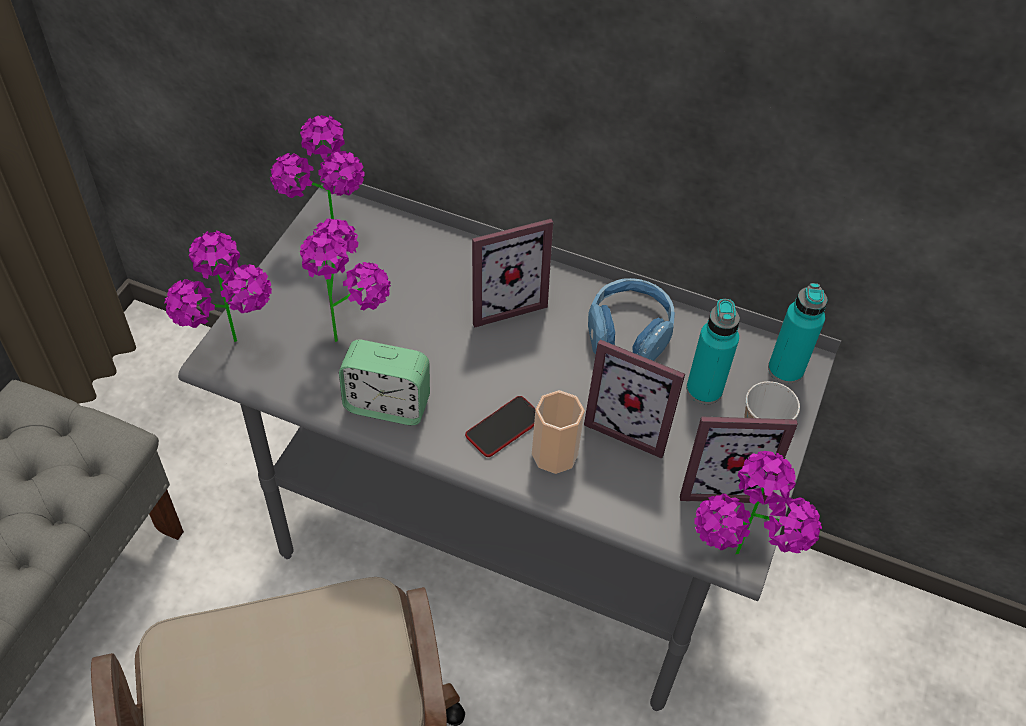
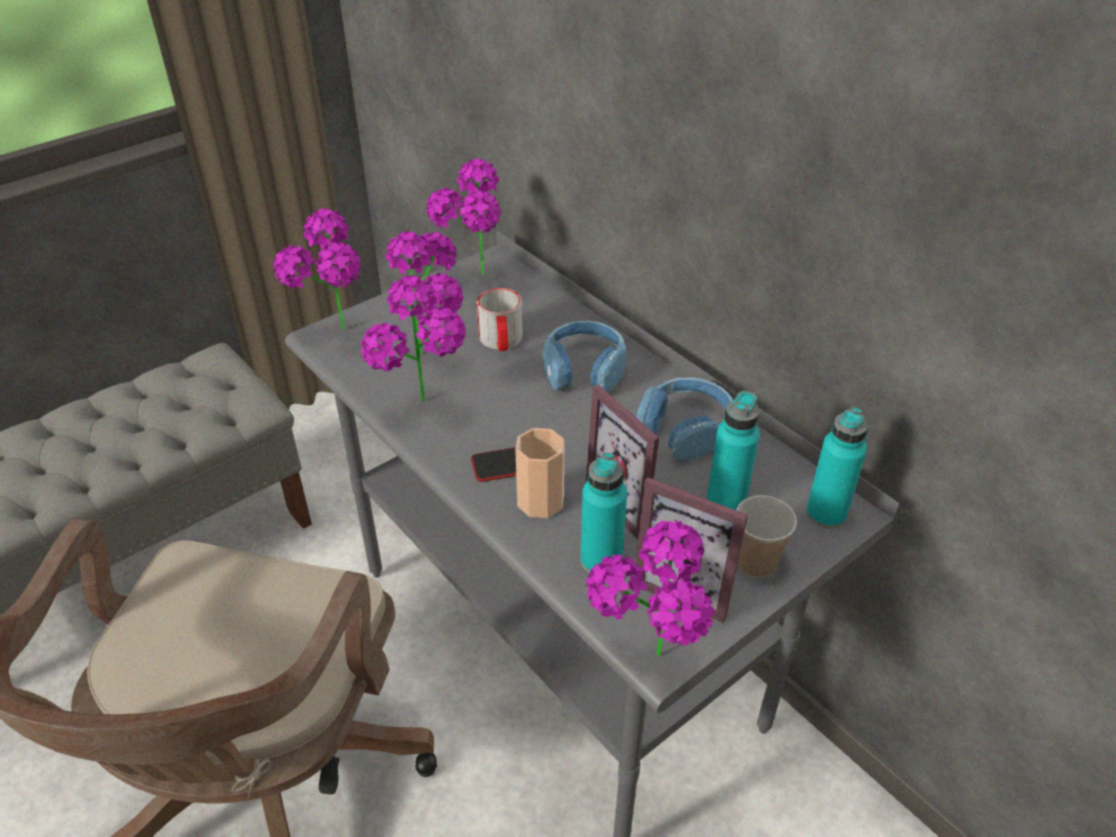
camera: 30 degrees right, 10 degrees down
alarm clock [339,340,430,425] -> potted plant [360,275,466,401]
picture frame [472,219,553,328] -> blue headphones [543,321,626,393]
none -> mug [477,288,523,351]
none -> turquoise bottle [580,453,627,573]

